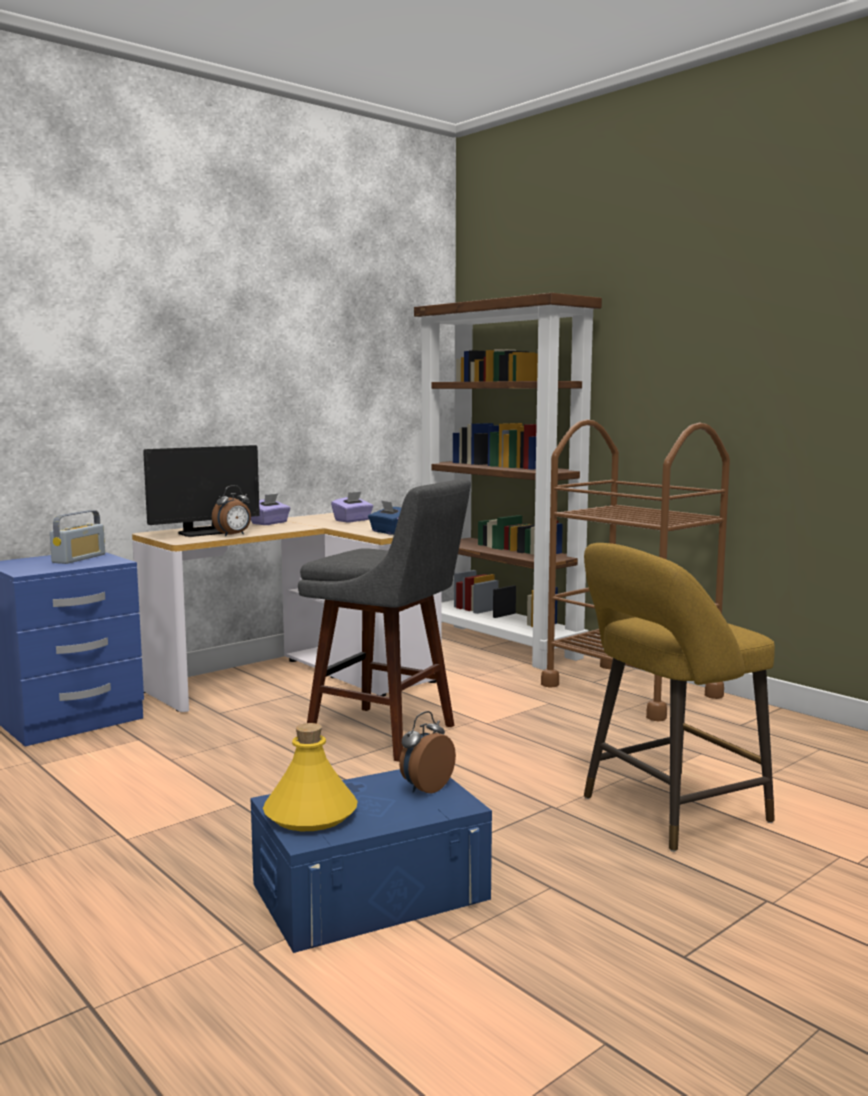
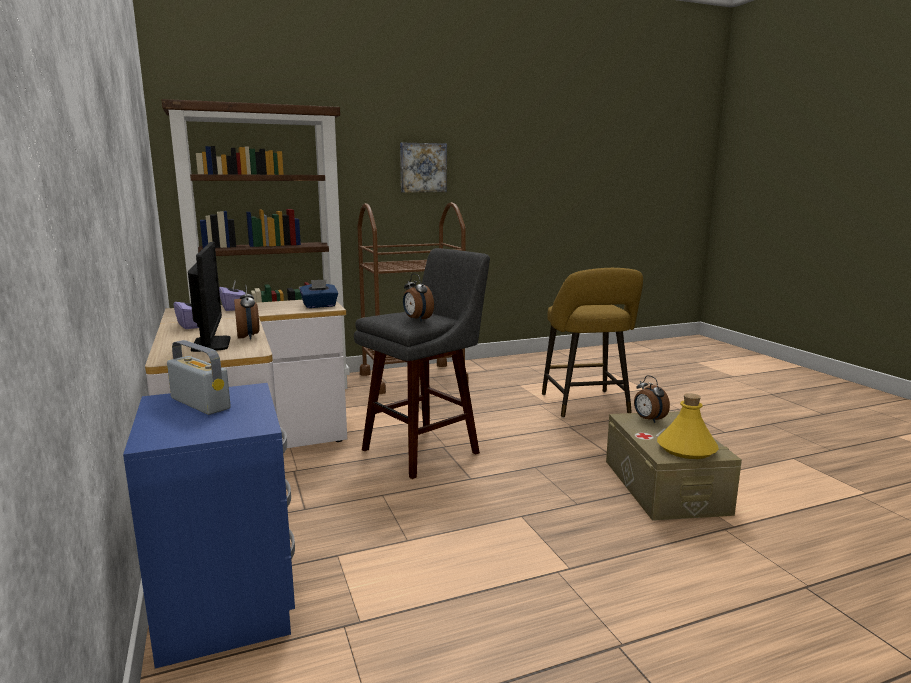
camera: 70 degrees left, 5 degrees up
blue storage box [250,769,492,953] -> beige storage box [606,411,742,521]
none -> picture [400,142,447,192]
none -> alarm clock [403,273,434,321]

